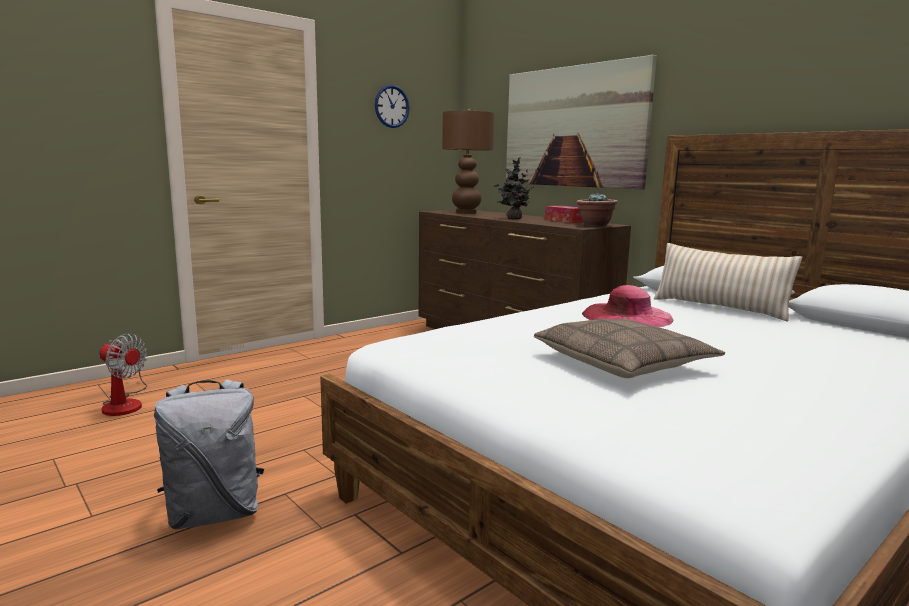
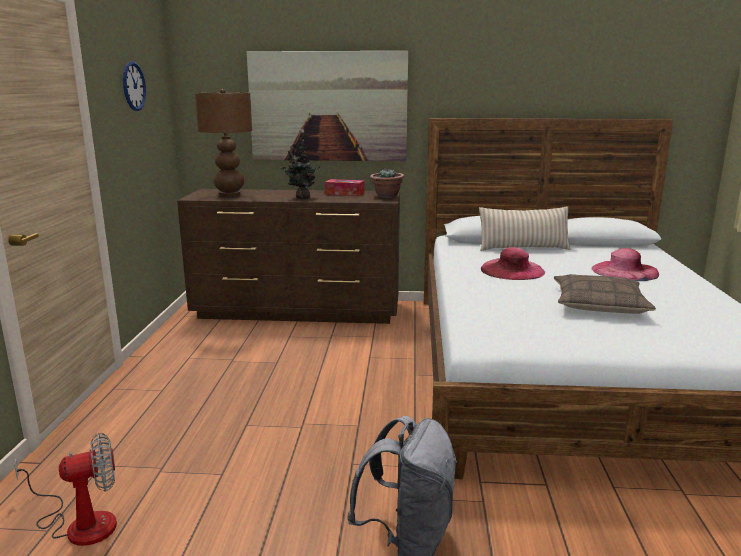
camera: 45 degrees left, 5 degrees up
none -> pink hat [591,248,659,281]

